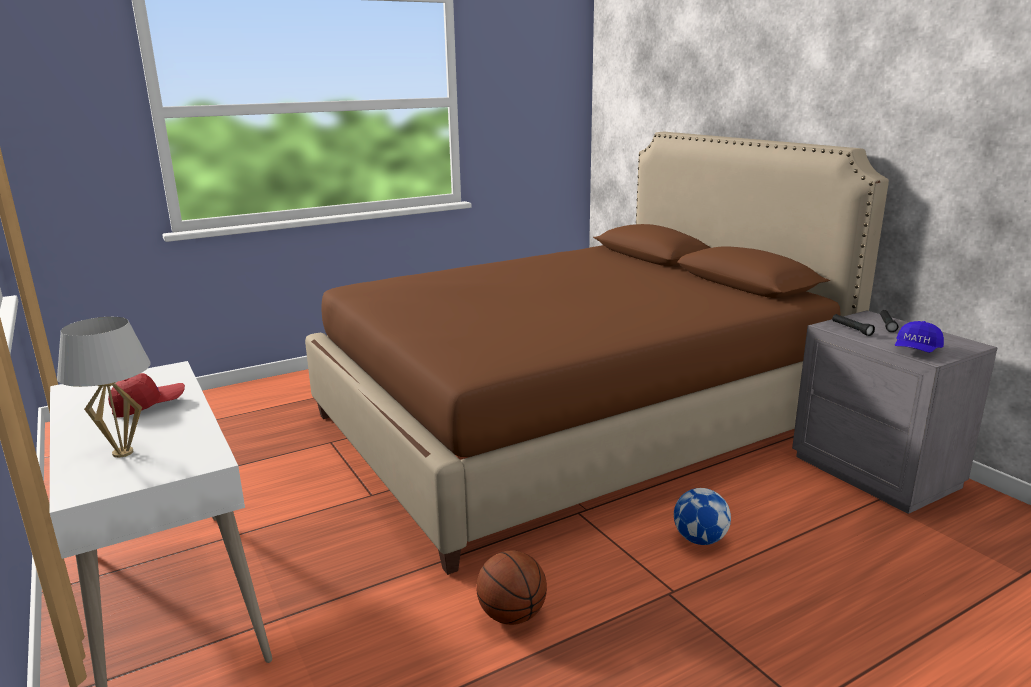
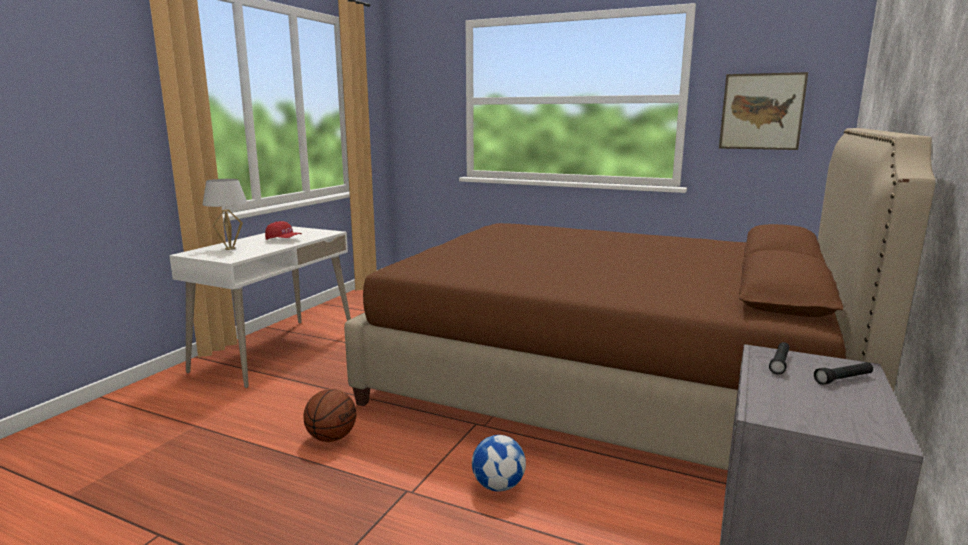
camera: 55 degrees right, 5 degrees down
blue cap [895,321,944,353] -> none
none -> picture [719,72,808,150]

